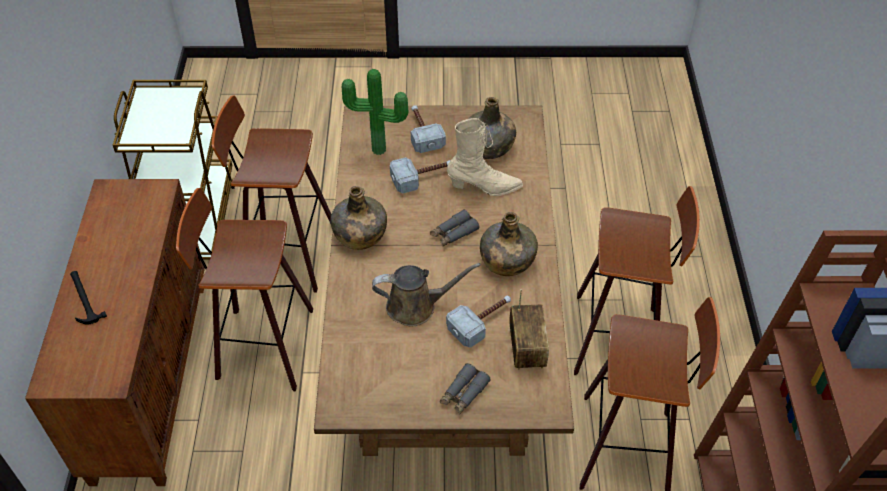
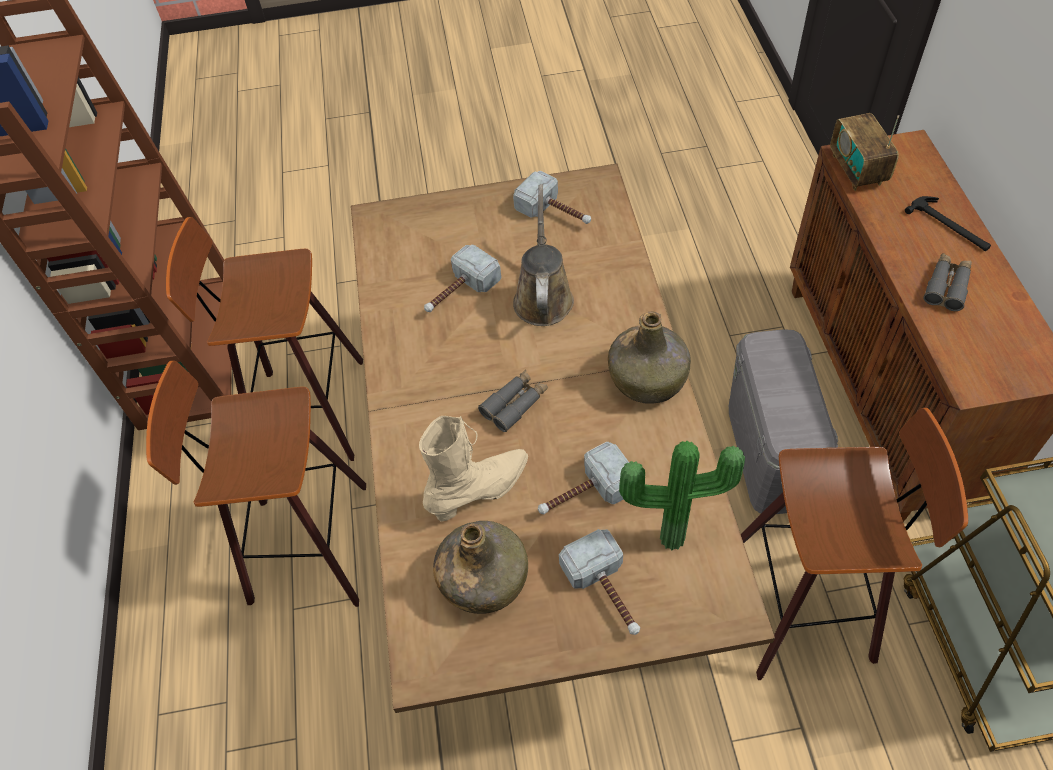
camera: 175 degrees right, 5 degrees up
stool [176,188,313,392] -> grey storage box [729,329,838,514]
brown watering can [372,263,481,326] -> brown watering can turned 105 degrees clockwise [513,184,574,326]
grey binoculars [440,363,491,415] -> grey binoculars moved to [923,253,972,311]
beige boot [447,118,523,196] -> beige boot turned 150 degrees clockwise [419,416,528,522]
green bottle [480,212,538,276] -> none
radio [509,289,549,370] -> radio moved to [830,113,899,191]
none -> hammer [513,171,591,224]

